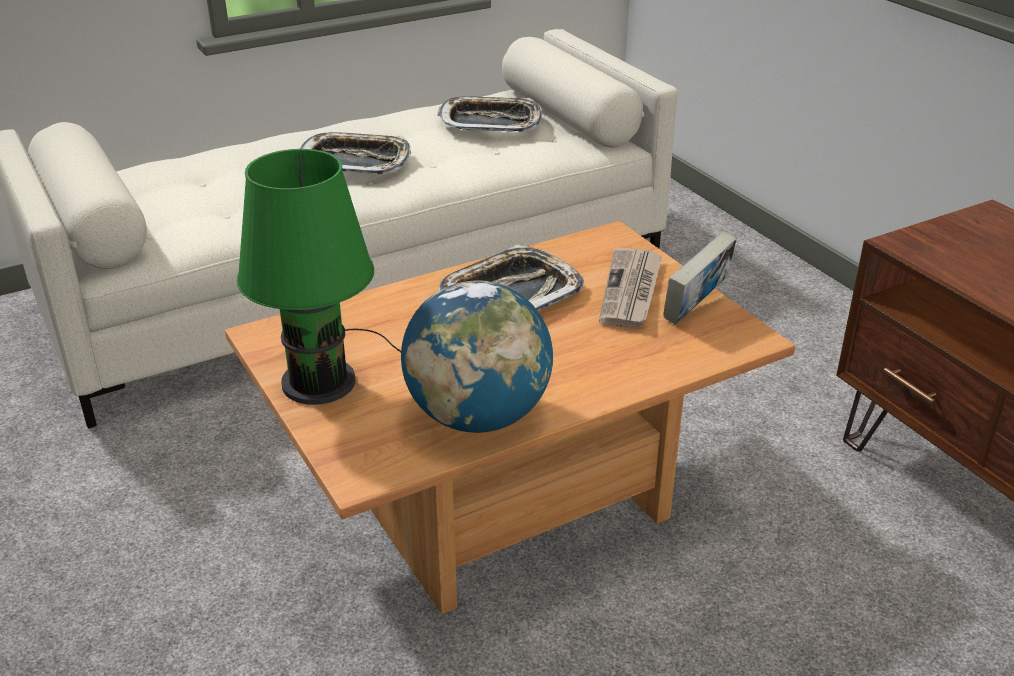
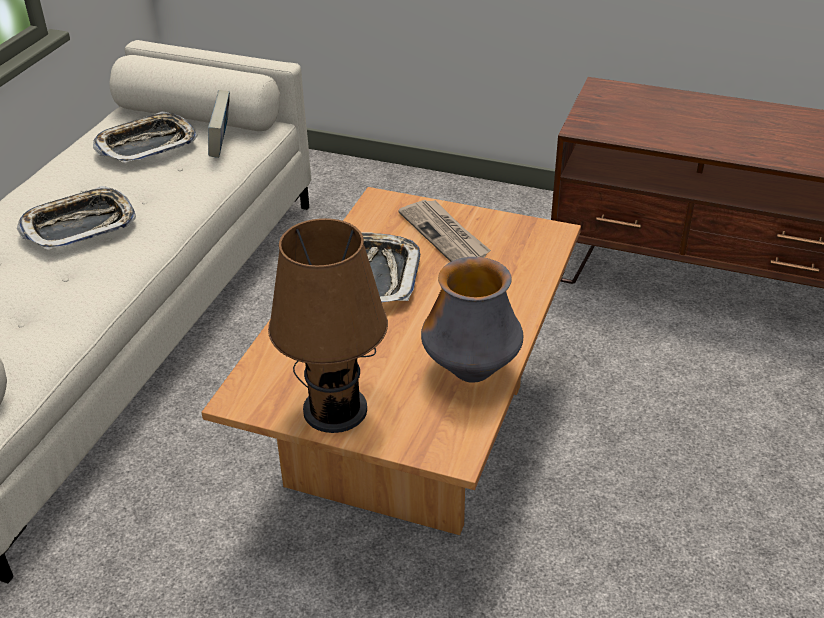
camera: 40 degrees left, 5 degrees up
green table lamp [237,149,401,405] -> brown table lamp [268,218,388,433]
globe [401,280,553,433] -> vase [421,257,523,383]
book [663,231,736,325] -> book moved to [208,90,230,158]

